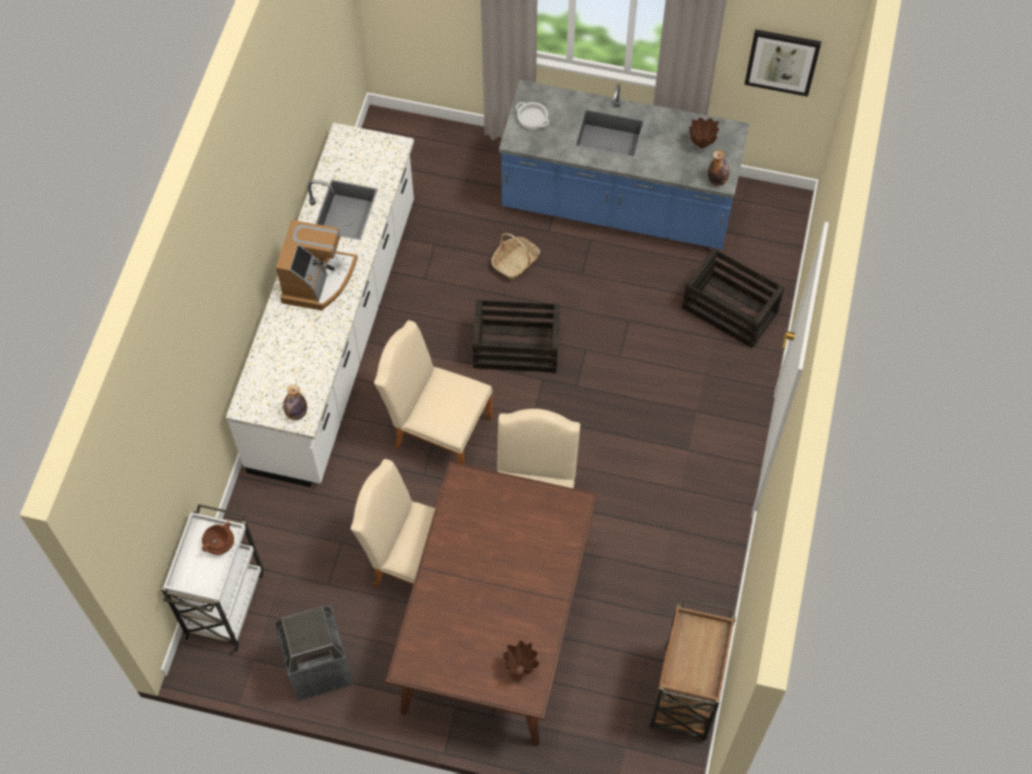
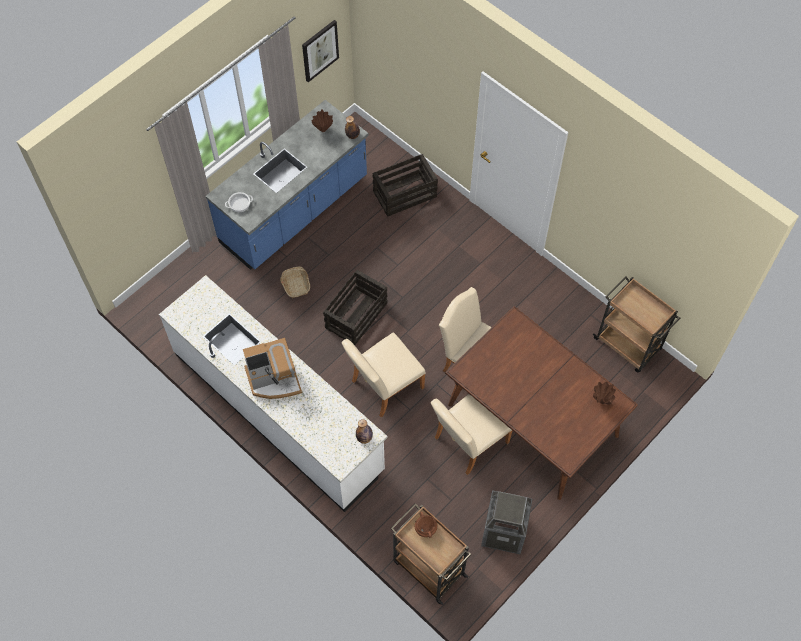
camera: 60 degrees left, 0 degrees up
white cart [161,504,263,653] -> brown cart [391,503,472,605]
coffee machine [276,220,358,311] -> coffee machine turned 120 degrees clockwise [243,338,302,399]

